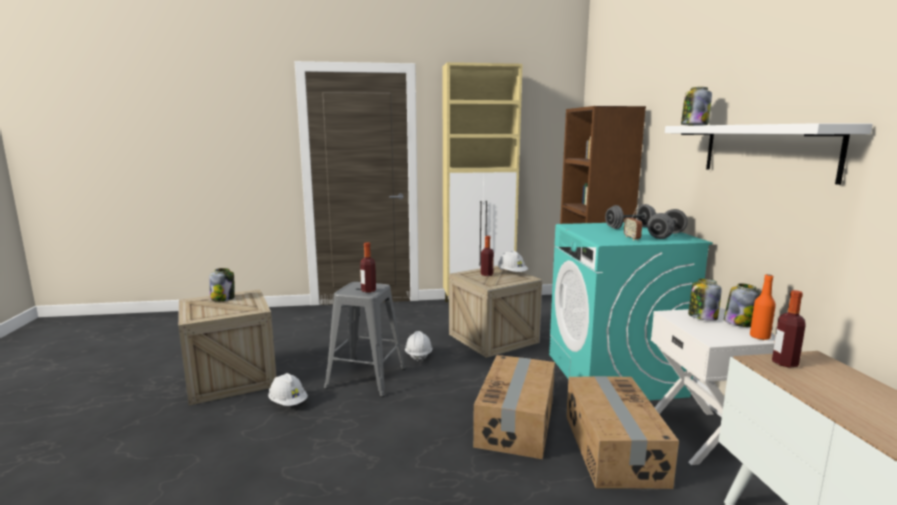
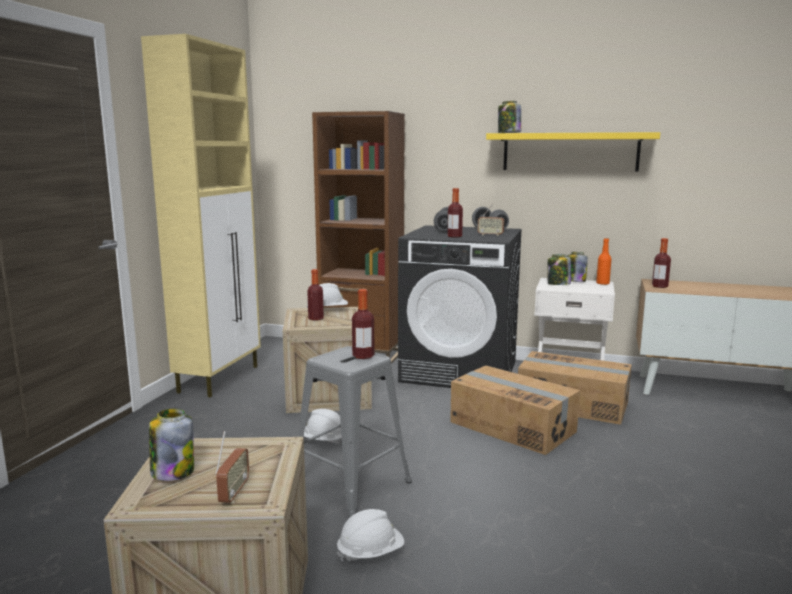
camera: 65 degrees left, 0 degrees up
turquoise washing machine [549,222,713,400] -> black washing machine [398,225,522,388]
white shelf [665,123,873,185] -> yellow shelf [486,132,660,172]
none -> radio [215,431,249,503]
none -> bottle [447,188,463,237]

